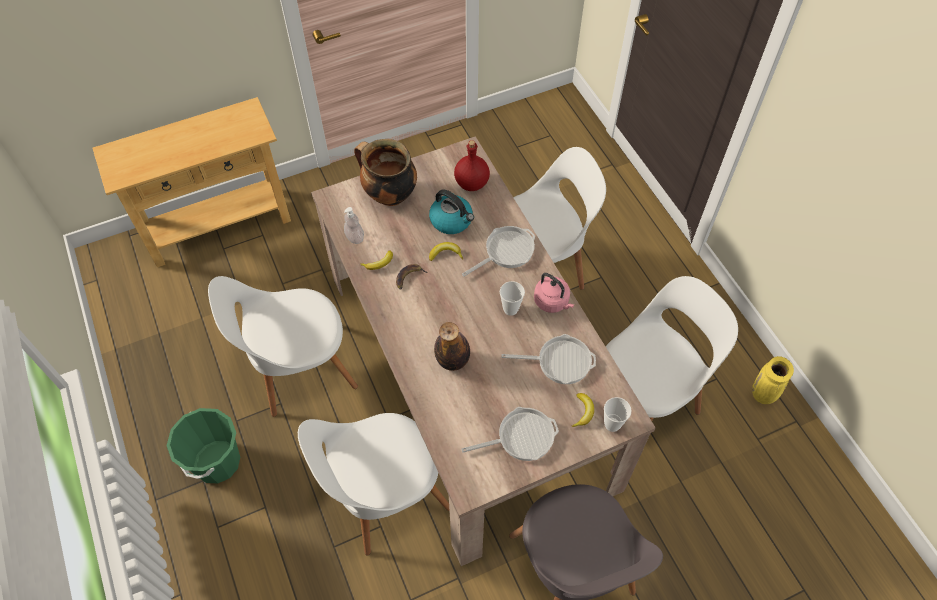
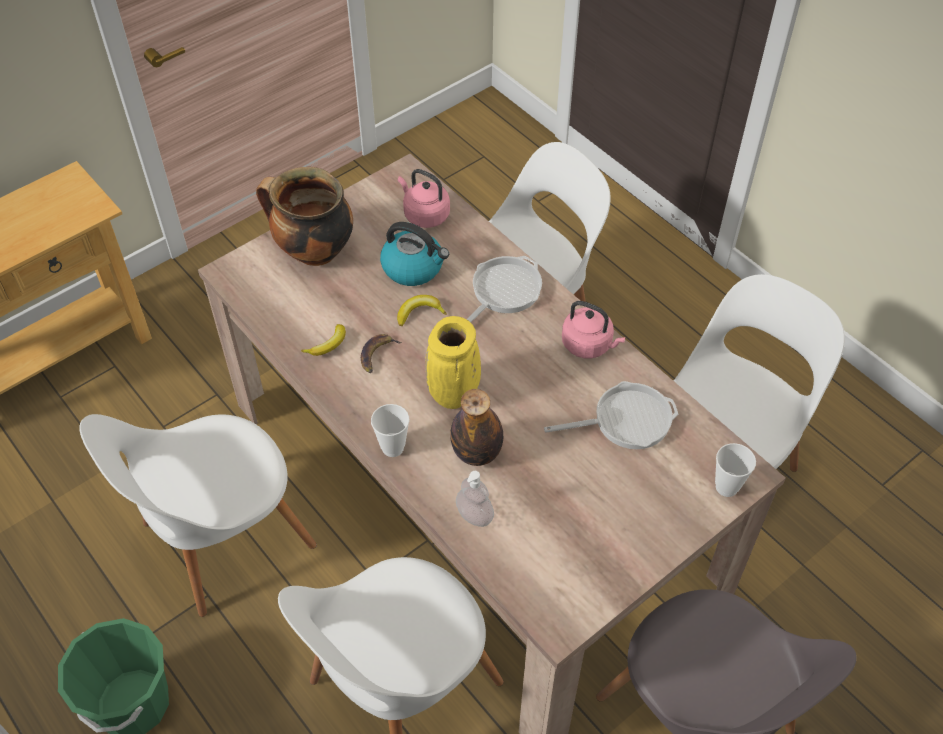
camera: 15 degrees left, 5 degrees down
soap dispenser [344,207,364,244] -> soap dispenser moved to [456,471,494,527]
red bottle [454,140,490,191] -> pink kettle [398,169,450,228]
frying pan [461,407,559,461] -> none
cup [500,281,525,316] -> cup moved to [371,404,410,457]
banana [571,393,594,427] -> none
yellow vase [752,356,794,404] -> yellow vase moved to [425,316,481,409]

